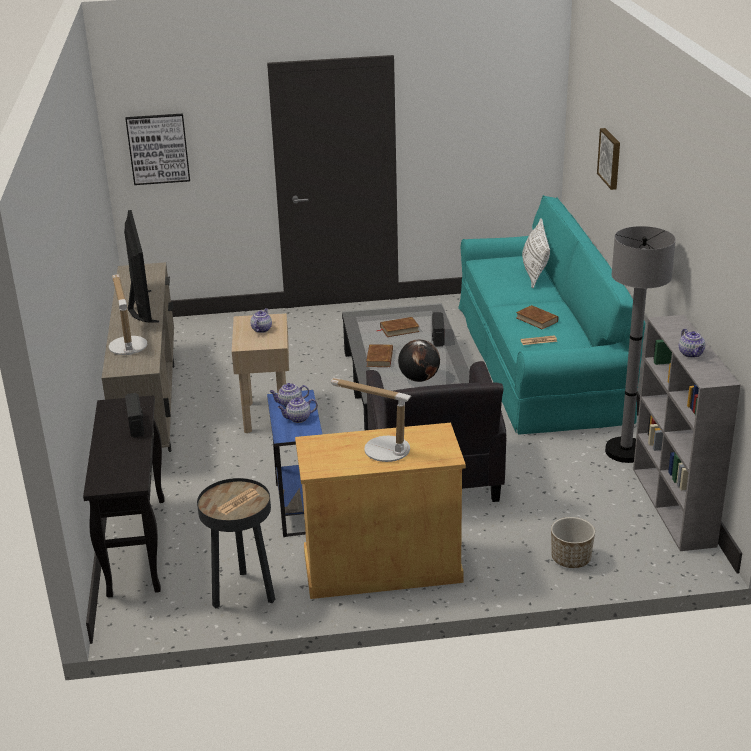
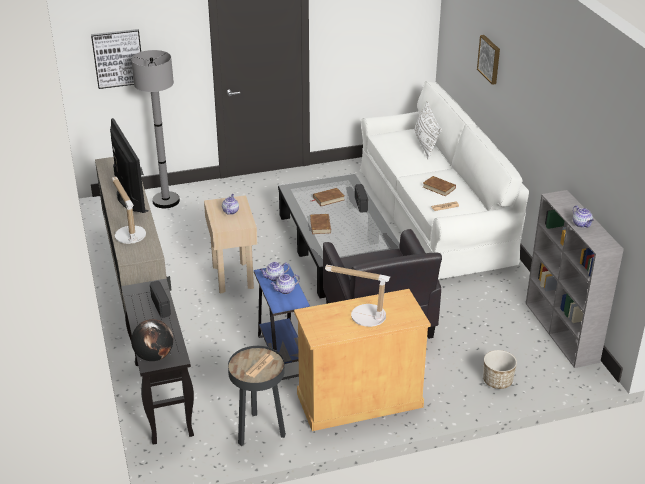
camera: 10 degrees left, 5 degrees up
globe [398,340,440,382] -> globe moved to [131,319,173,361]
turquoise sofa [458,195,645,434] -> white sofa [360,81,529,279]
grey floor lamp [605,226,676,463] -> grey floor lamp moved to [131,50,180,208]

